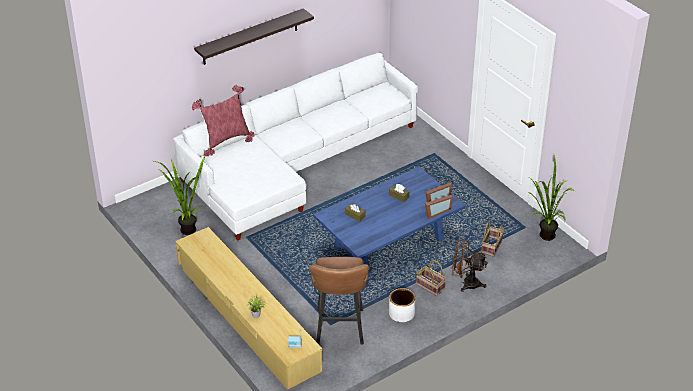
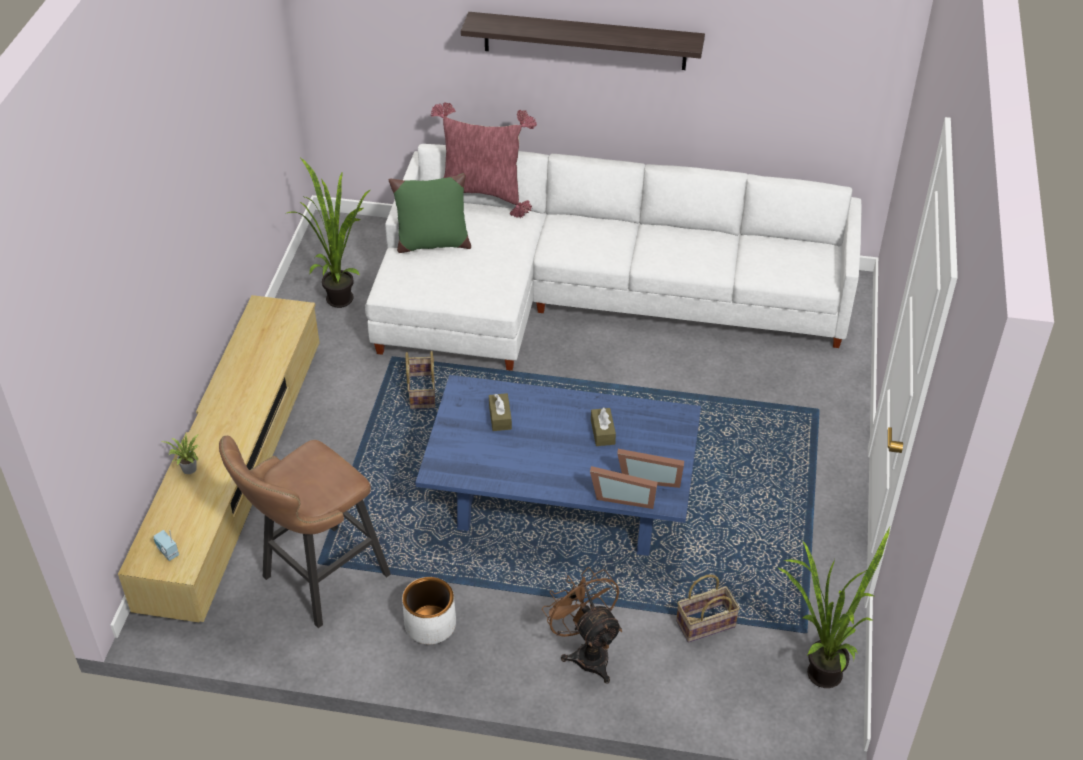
camera: 45 degrees right, 5 degrees up
basket [416,260,446,296] -> basket moved to [405,351,435,409]
none -> green pillow [389,173,471,253]

